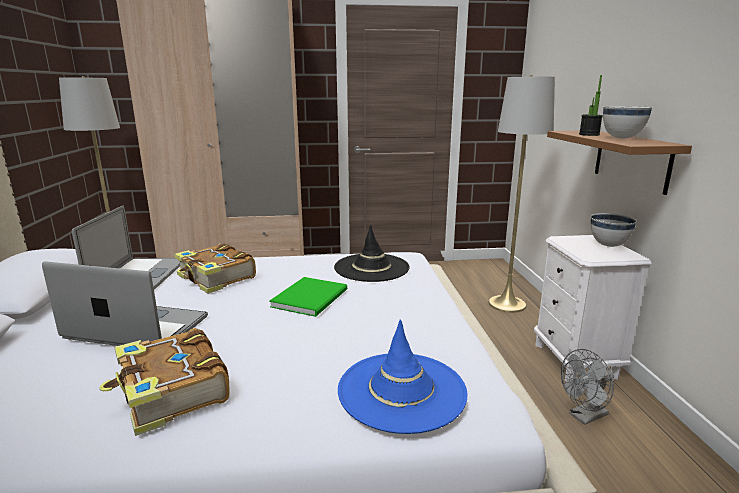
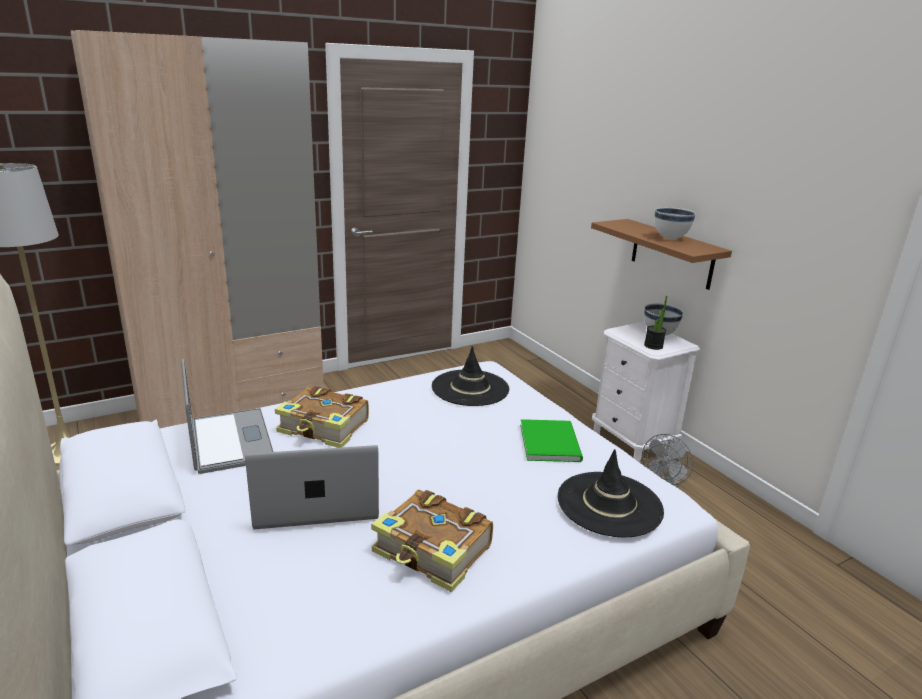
camera: 25 degrees left, 5 degrees up
green book [269,277,347,317] -> green book moved to [520,419,583,462]
blue hat [338,319,467,434] -> black hat [558,449,664,537]
grey floor lamp [488,75,555,313] -> none
potted plant [579,75,603,136] -> potted plant moved to [644,296,667,350]

